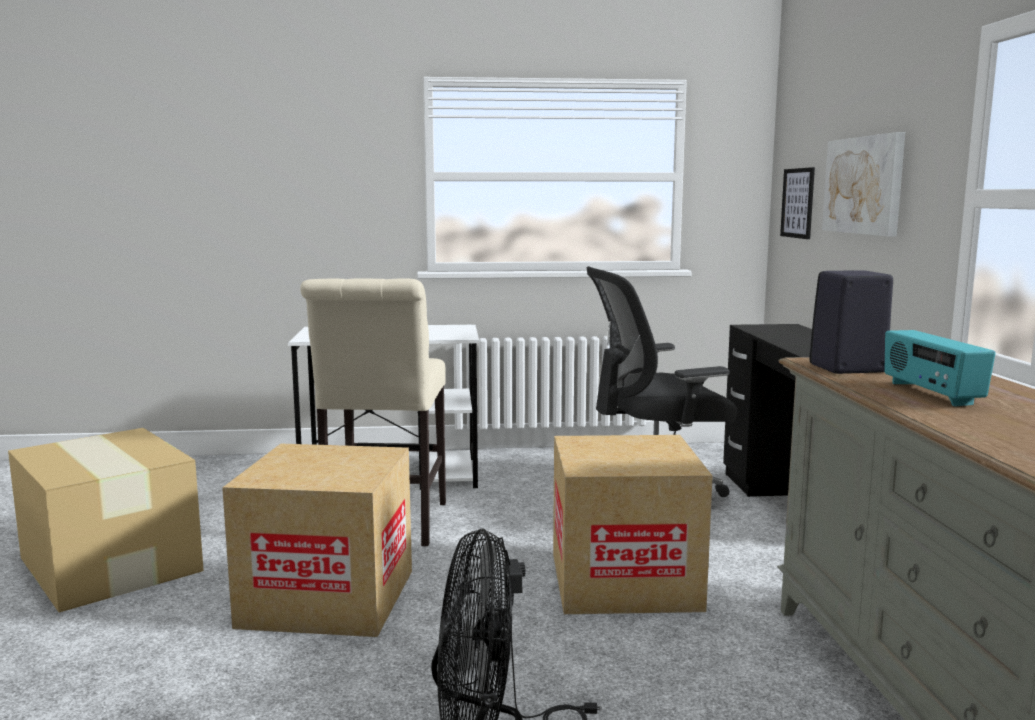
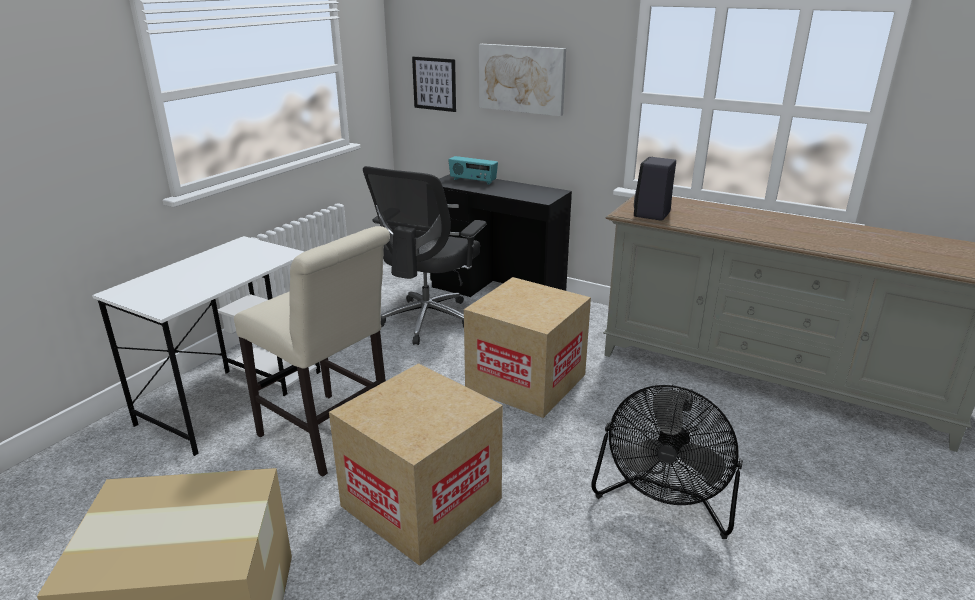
camera: 55 degrees left, 15 degrees up
radio [884,330,996,407] -> radio moved to [448,156,498,185]

